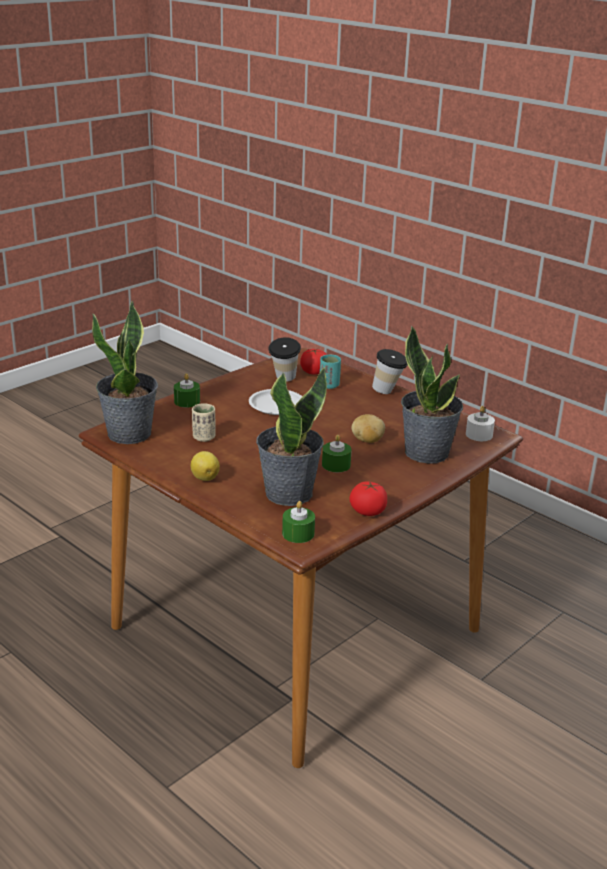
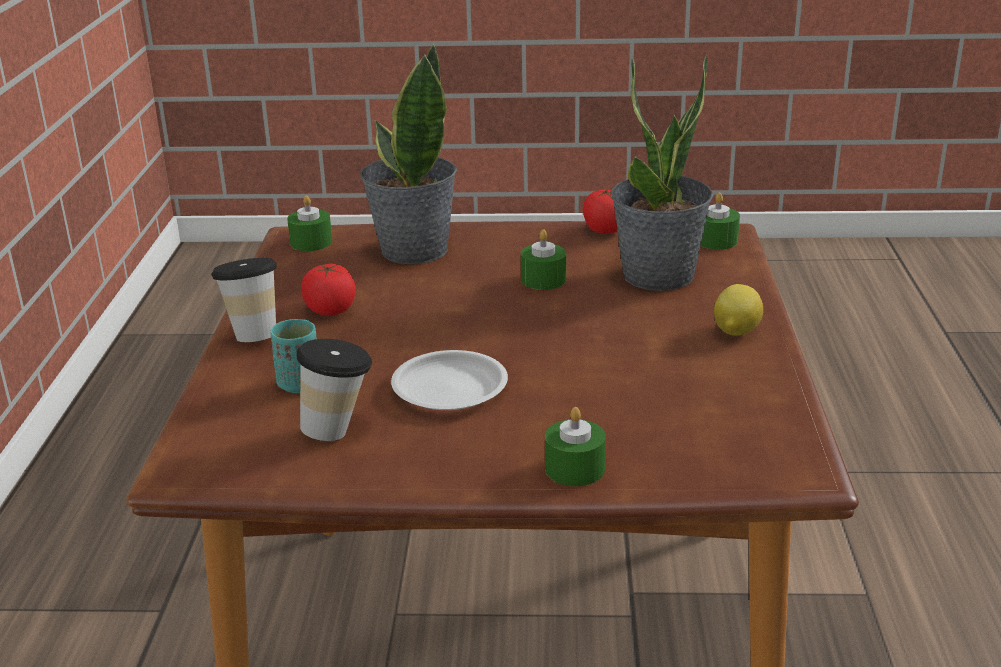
camera: 130 degrees left, 0 degrees up
potted plant [92,300,158,444] -> none
beige cup [192,403,216,442] -> none
tomato [300,349,327,375] -> tomato moved to [301,264,356,316]
potato [352,414,385,443] -> none
white candle [466,406,495,441] -> green candle [287,195,332,251]

